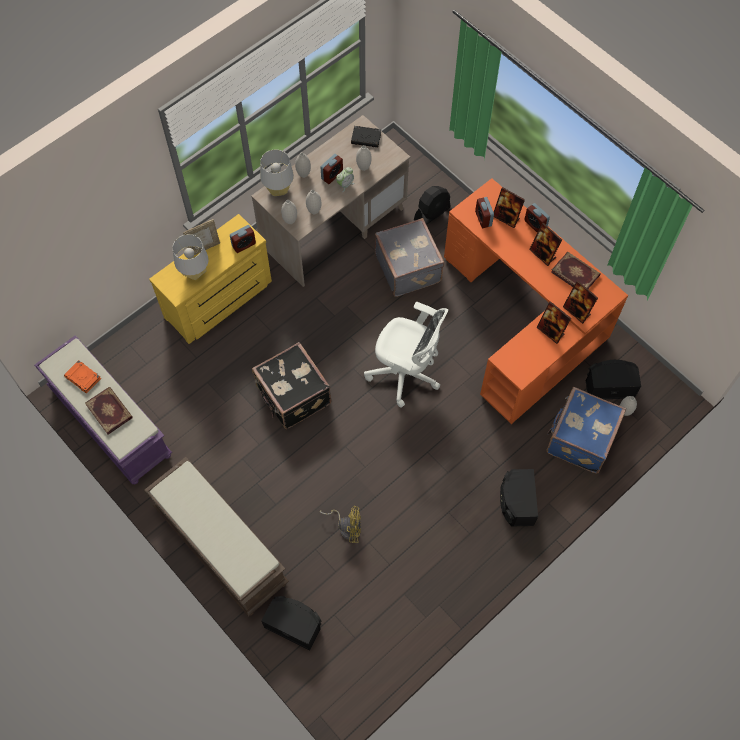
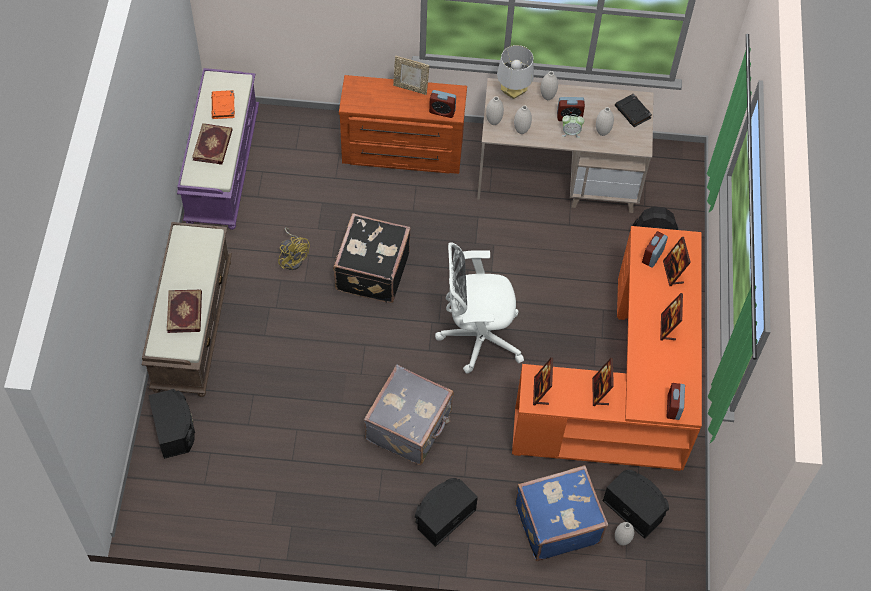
camera: 45 degrees right, 5 degrees down
yellow dresser [149,214,272,344] -> brown dresser [339,75,467,174]
grey table lamp [173,234,209,280] -> none
yellow fan [320,506,361,543] -> yellow fan moved to [278,227,310,270]
white office chair [364,302,448,408] -> white office chair turned 105 degrees clockwise [435,243,524,374]
grey suitcase [375,218,445,297] -> grey suitcase moved to [364,365,454,465]
alarm clock [524,203,550,233] -> alarm clock moved to [667,383,685,420]
book [551,252,601,289] -> book moved to [167,289,202,333]
picture frame [563,281,598,324] -> picture frame moved to [533,357,553,405]

